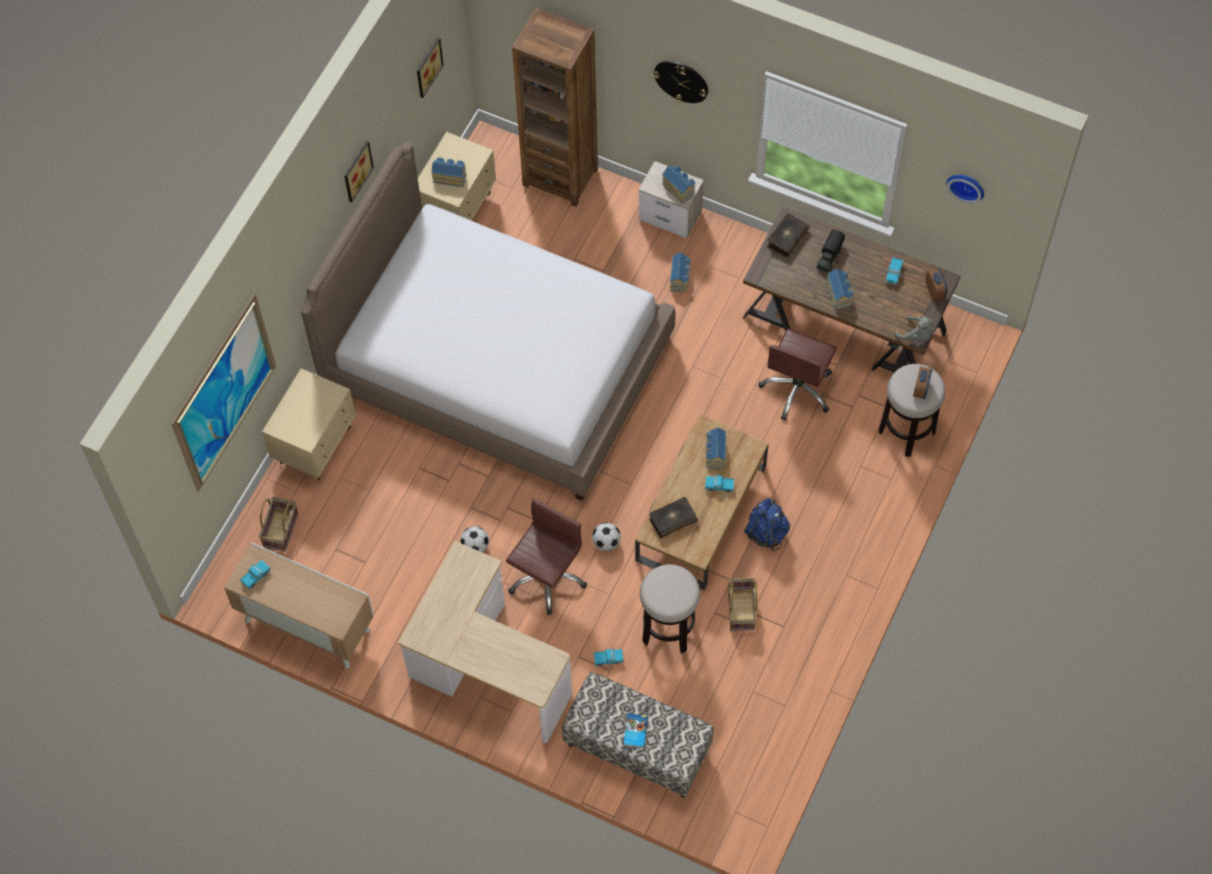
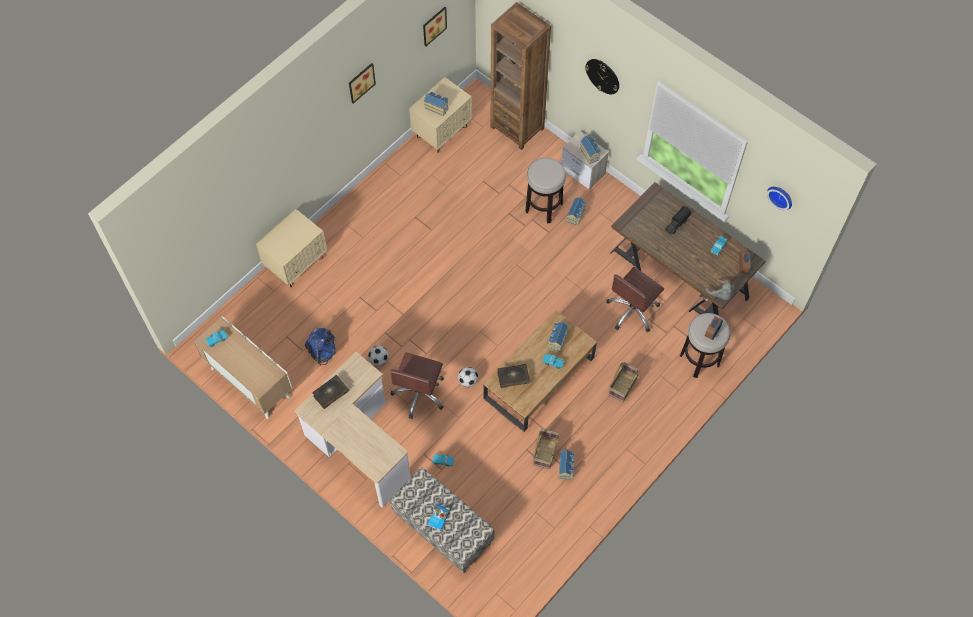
camera: 15 degrees right, 0 degrees up
picture [172,293,276,492] -> none
basket [259,497,298,552] -> basket moved to [609,362,640,402]
bed [301,142,675,501] -> none
brown office chair [506,498,587,615] -> brown office chair turned 150 degrees clockwise [390,352,444,419]
stool [640,564,700,653] -> stool moved to [525,158,566,224]
blue backpack [744,498,790,551] -> blue backpack moved to [305,328,335,365]
book [767,213,809,258] -> book moved to [312,375,349,409]
toy house [826,269,853,310] -> toy house moved to [559,450,574,479]

